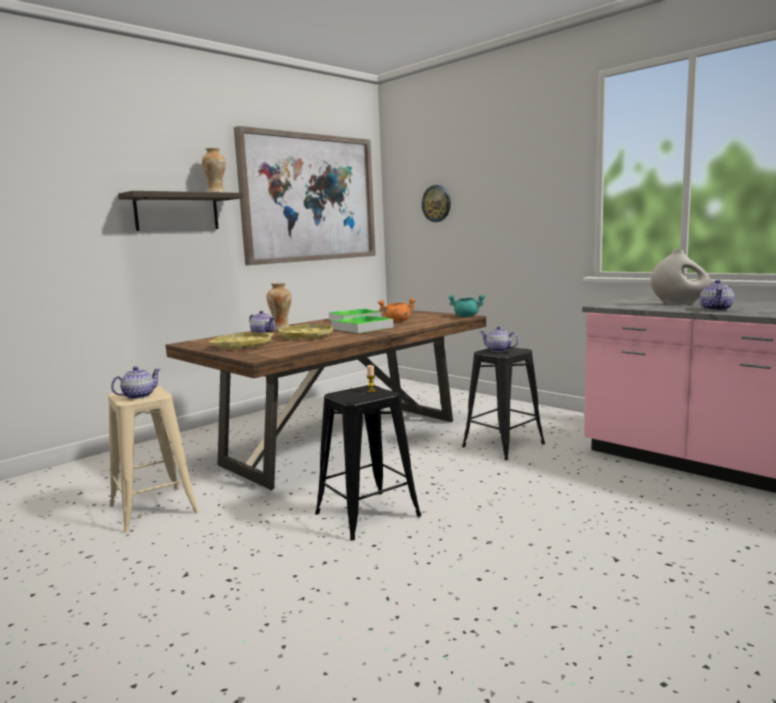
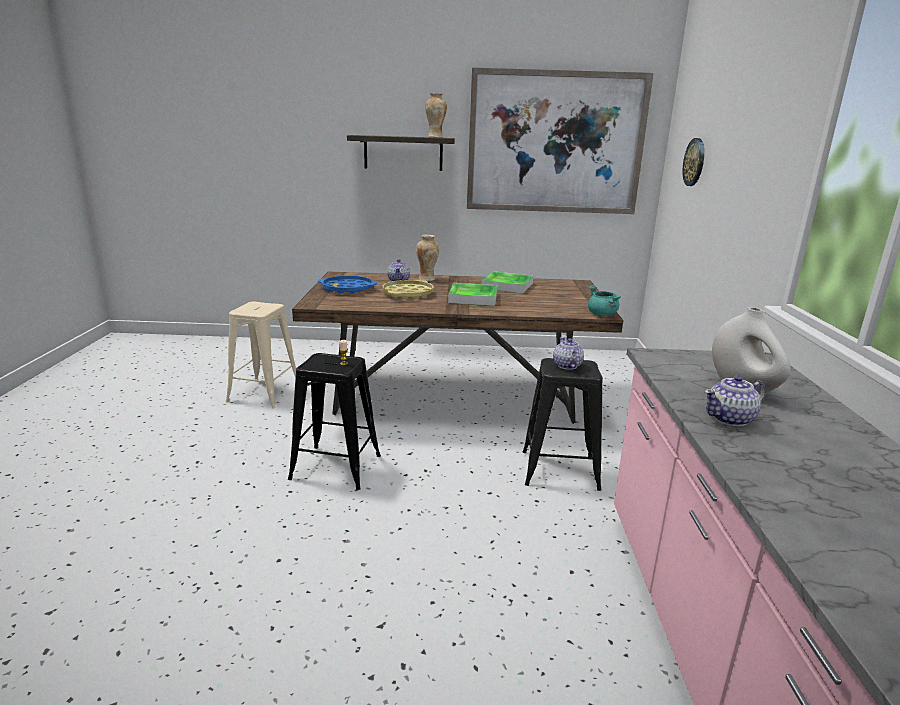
camera: 45 degrees right, 10 degrees up
teapot [111,366,161,399] -> none
yellow tray [209,332,274,350] -> blue tray [318,276,377,294]
orange cooking pot [378,298,416,322] -> none

